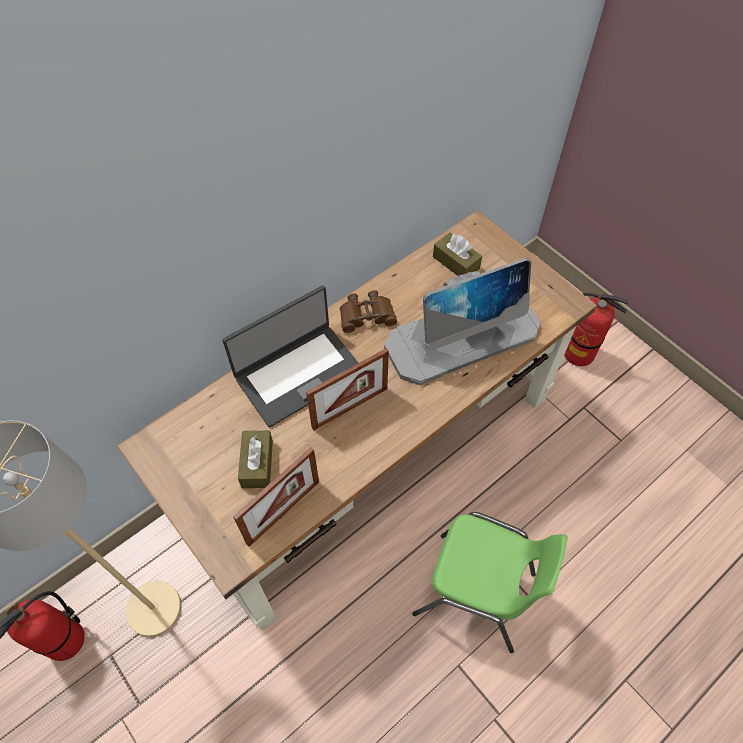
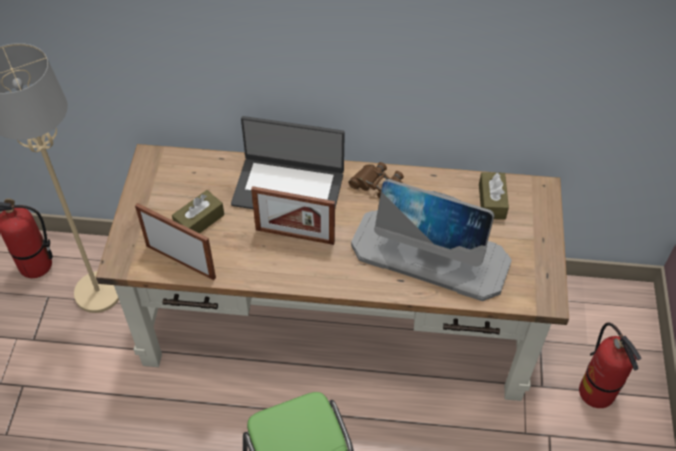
camera: 45 degrees right, 5 degrees down
picture frame [233,447,319,547] -> picture frame turned 150 degrees counterclockwise [135,203,216,280]

